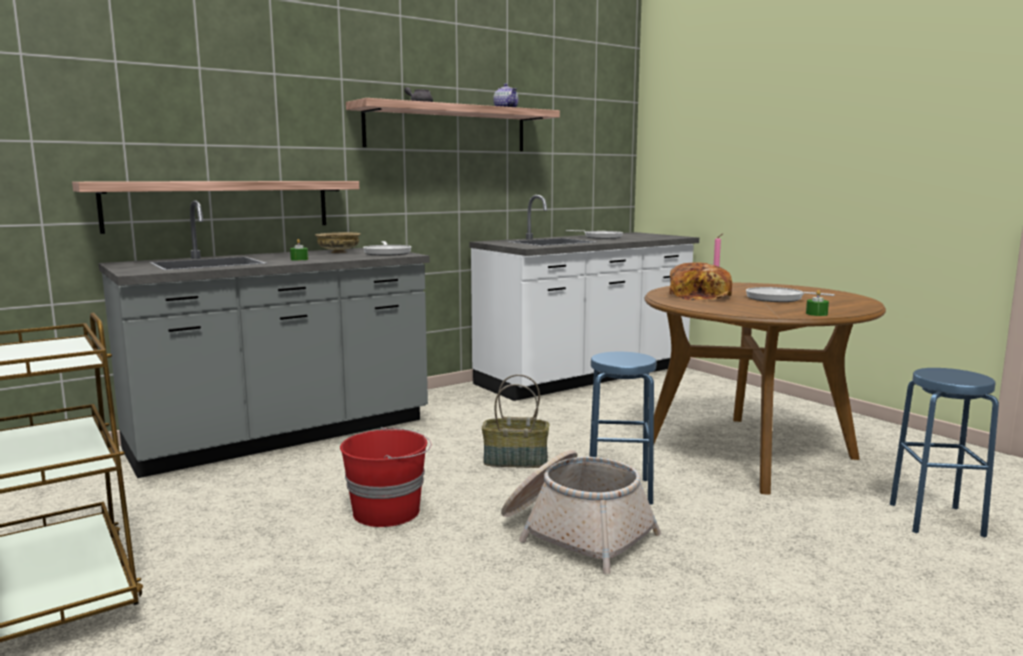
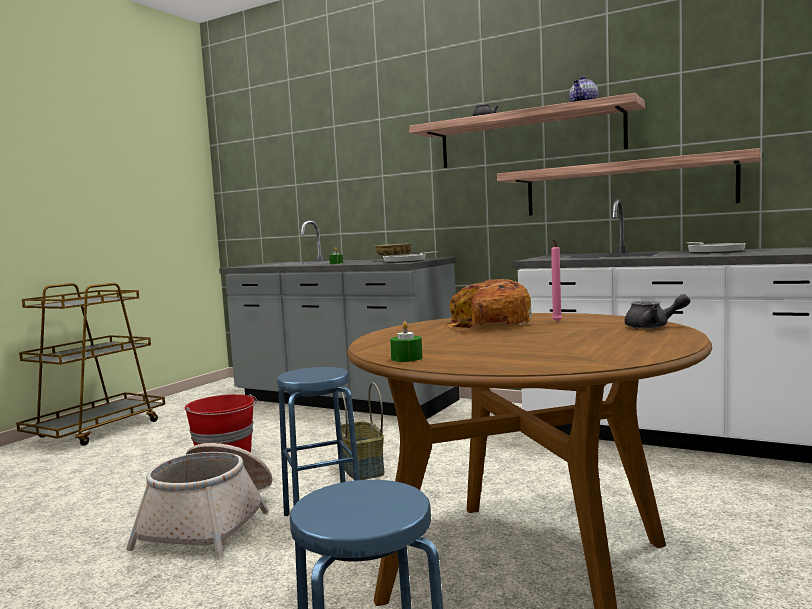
camera: 65 degrees right, 5 degrees down
shelf [72,181,359,234] -> shelf moved to [497,148,761,216]
frying pan [746,287,835,302] -> none
none -> grey teapot [625,294,691,329]

